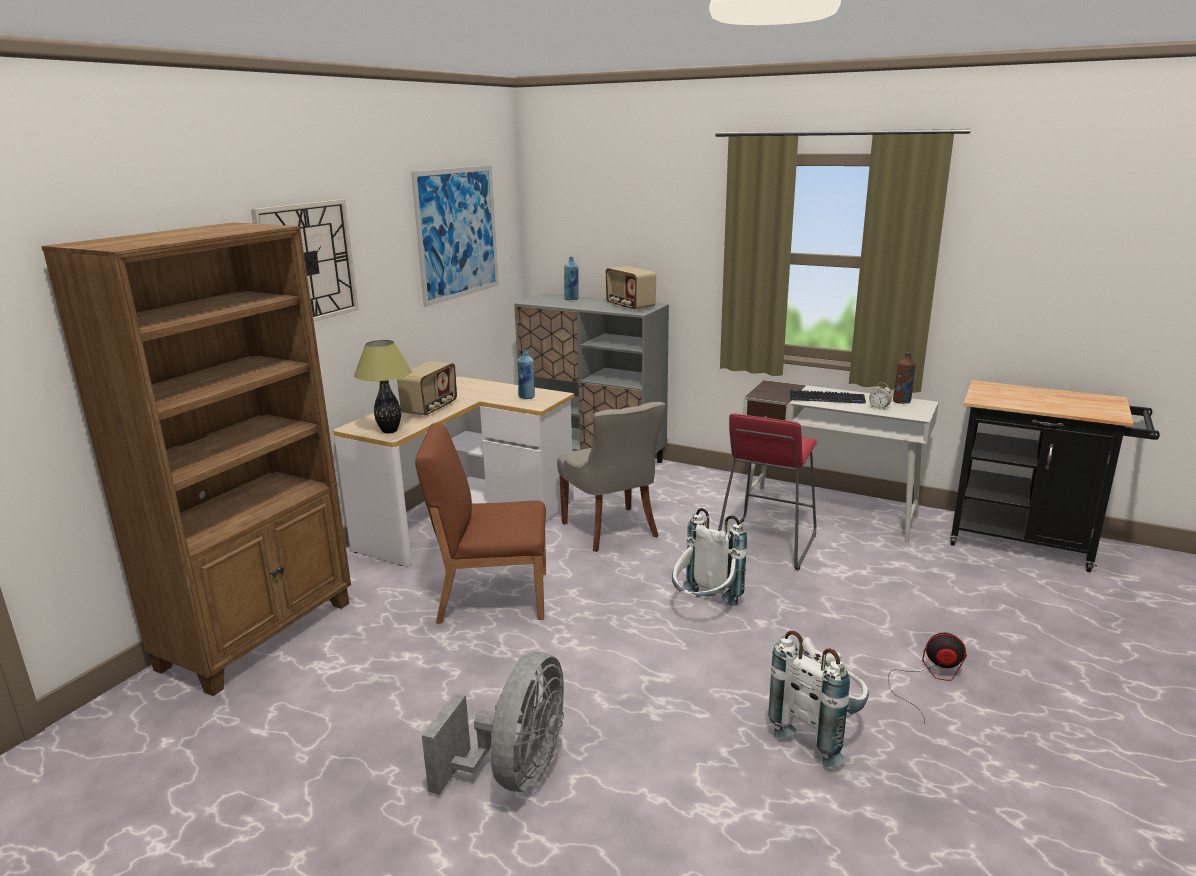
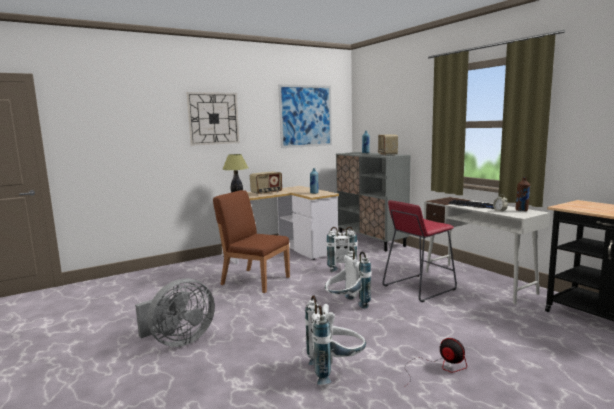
camera: 30 degrees right, 10 degrees down
brown bookcase [41,223,351,696] -> none
grey chair [557,402,666,552] -> white backpack [327,227,357,272]

